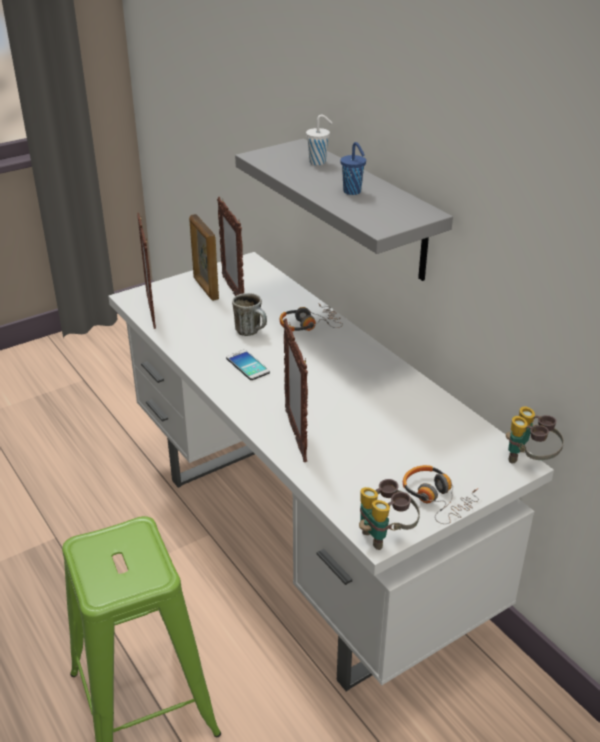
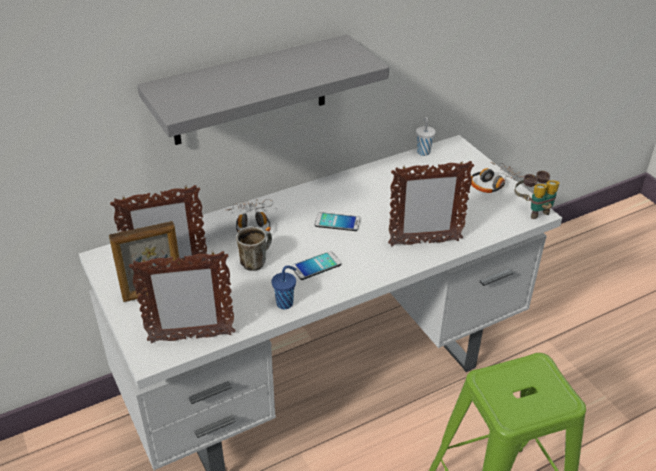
camera: 85 degrees left, 5 degrees up
white cup [306,114,332,165] -> white cup moved to [416,117,435,156]
blue cup [340,142,366,195] -> blue cup moved to [272,265,297,309]
binoculars [506,406,564,463] -> none
none -> phone [314,212,360,231]

